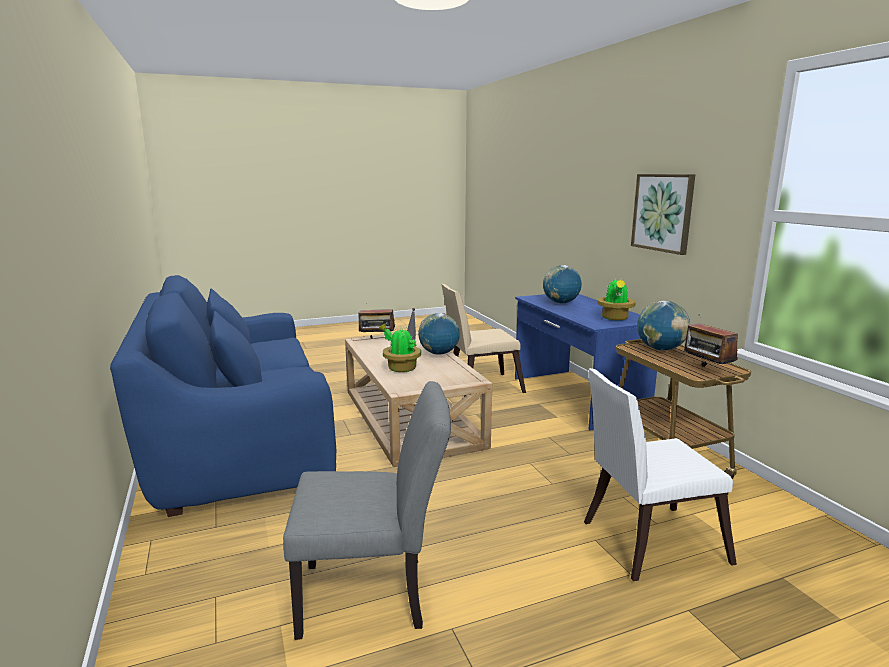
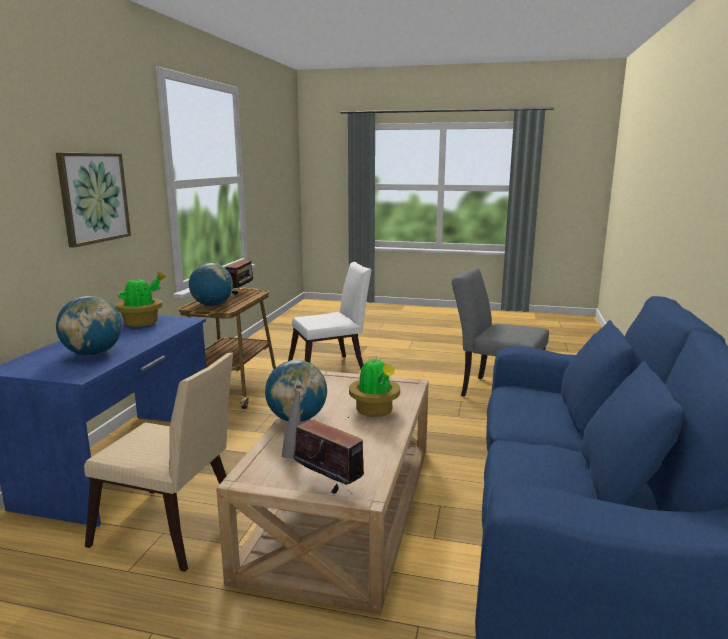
camera: 145 degrees left, 0 degrees up
white chair [584,368,737,581] -> white chair turned 45 degrees counterclockwise [288,262,372,369]

